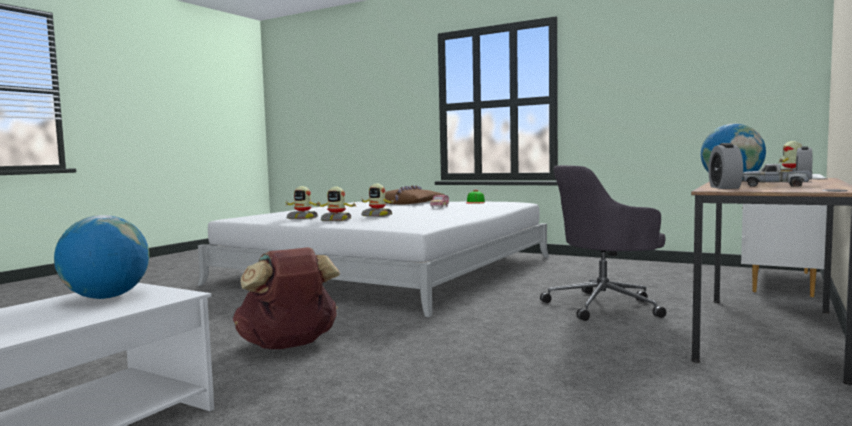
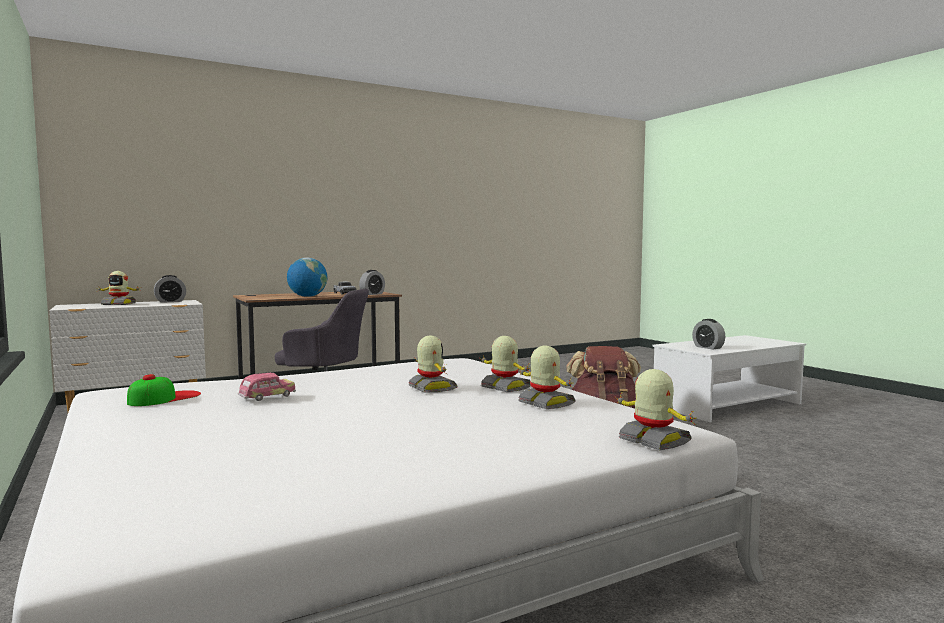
camera: 150 degrees left, 0 degrees up
globe [54,215,149,299] -> alarm clock [692,319,725,350]
brown pillow [385,186,444,204] -> none
none -> toy robot [616,369,697,450]

